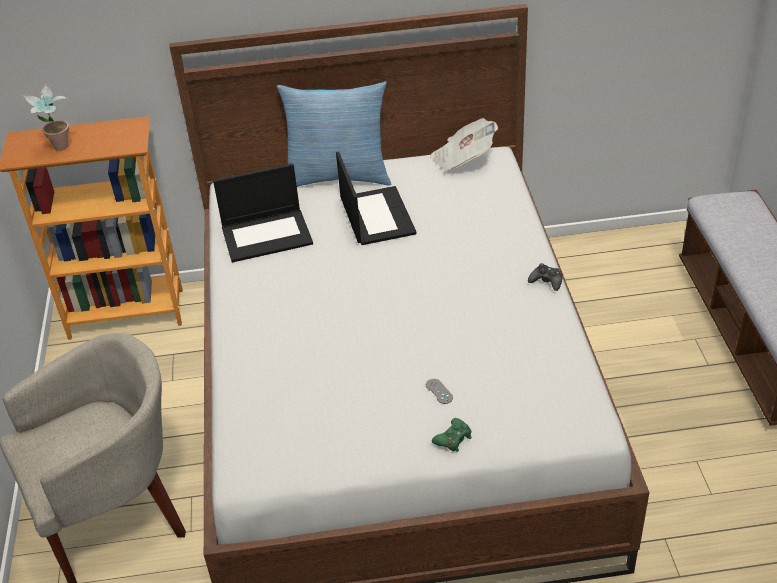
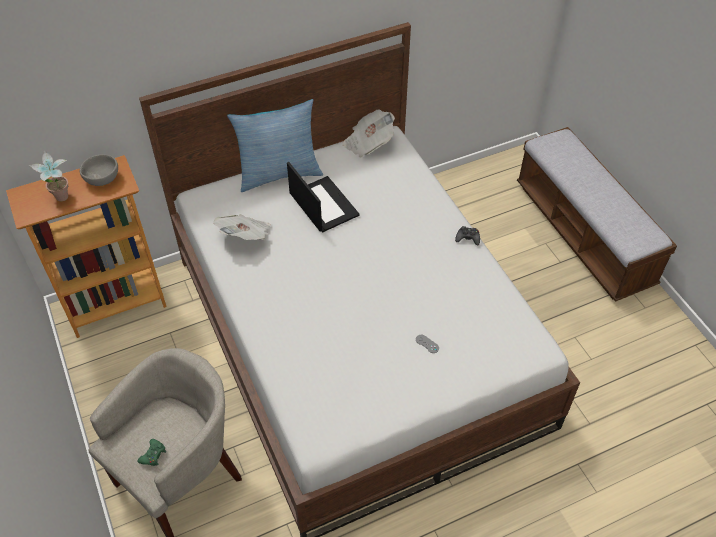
camera: 20 degrees left, 10 degrees up
laptop [213,163,313,263] -> newspaper [213,214,271,240]
green game controller [432,418,472,452] -> green game controller moved to [137,439,166,466]
none -> grey bowl [80,154,118,186]

